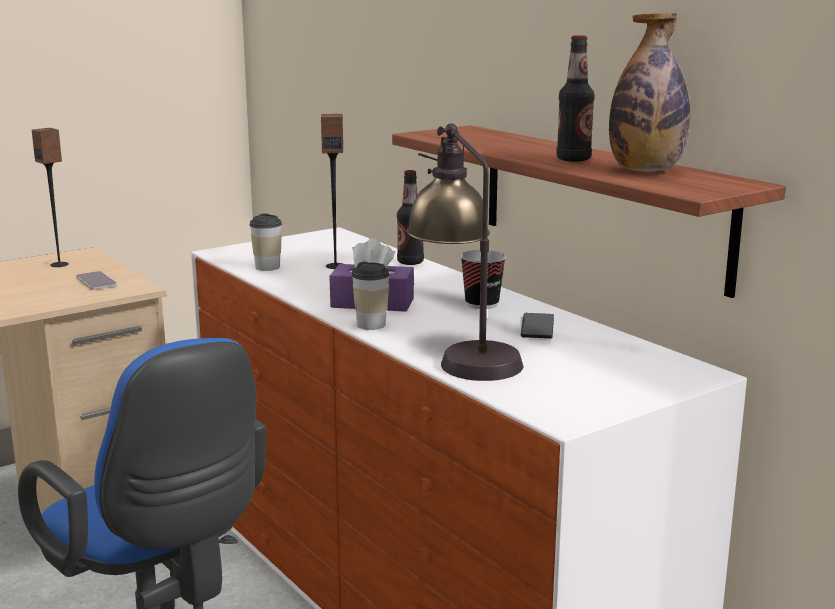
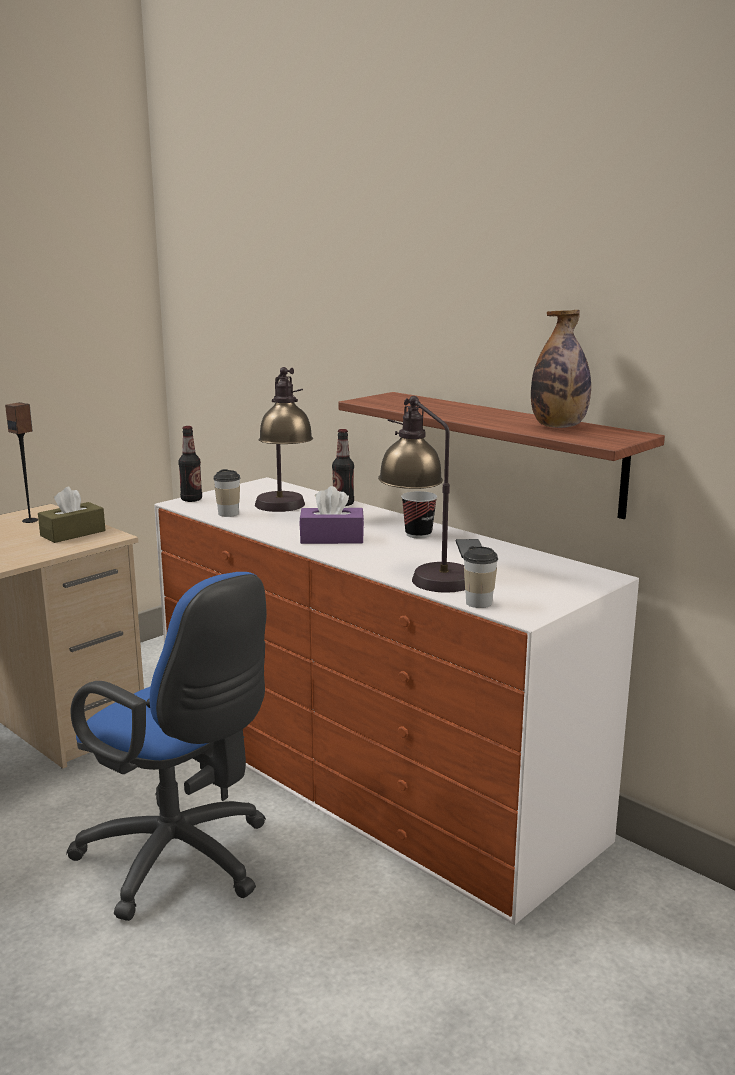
camera: 10 degrees left, 0 degrees up
phone [76,271,117,290] -> brown tissue box [38,486,105,543]
speaker [321,114,343,269] -> table lamp [255,367,313,512]
cup [351,261,390,330] -> cup moved to [463,546,498,608]
bottle [557,35,595,162] -> bottle moved to [178,426,202,502]

